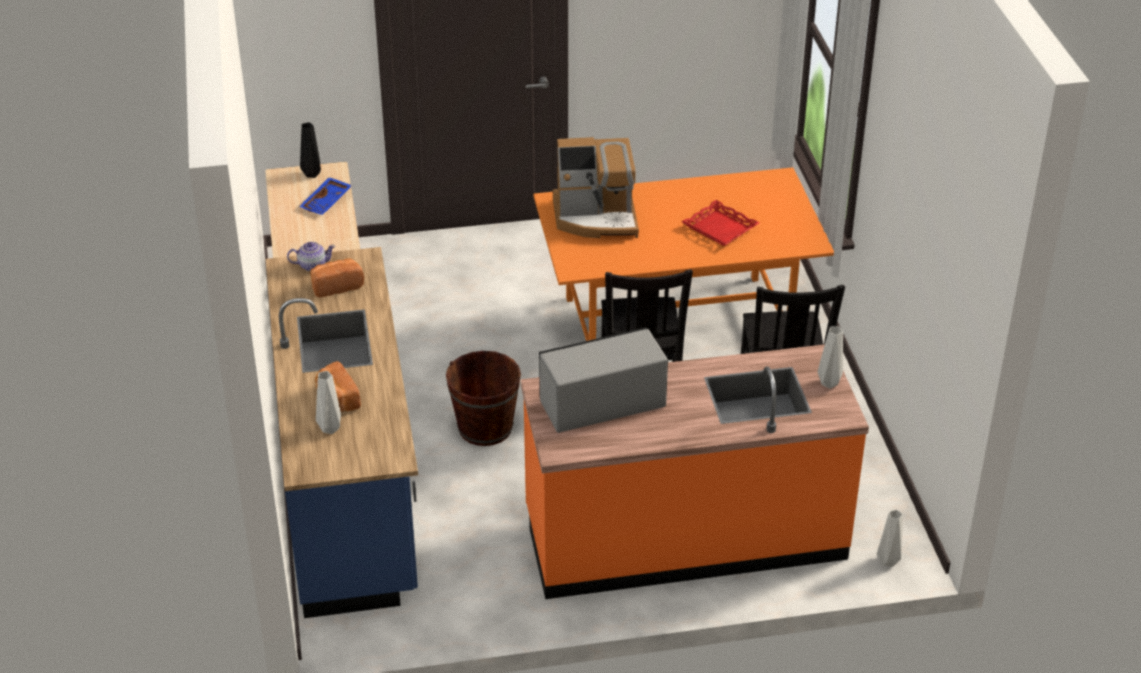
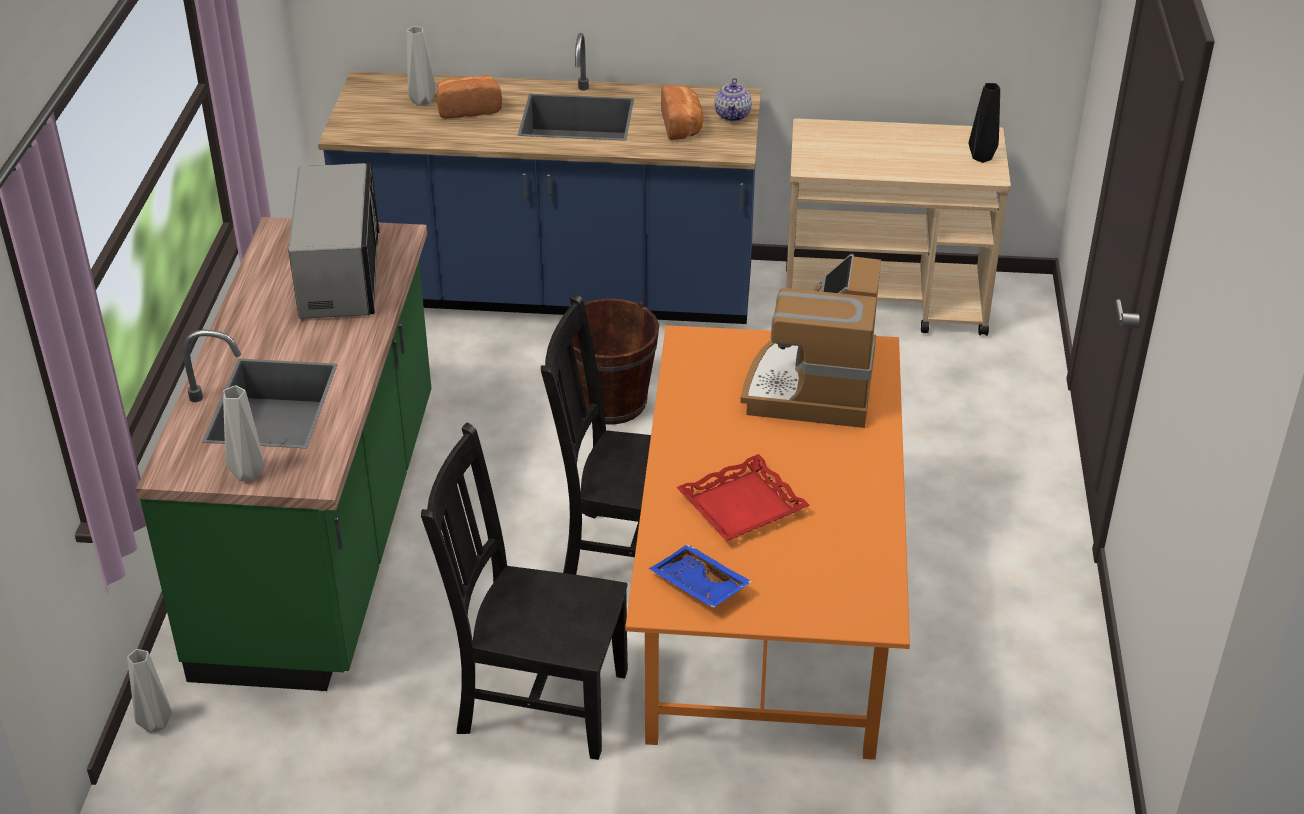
camera: 105 degrees right, 0 degrees up
blue tray [299,177,352,215] -> blue tray moved to [649,544,752,608]
orange counter [521,344,869,599] -> green counter [136,217,432,691]

